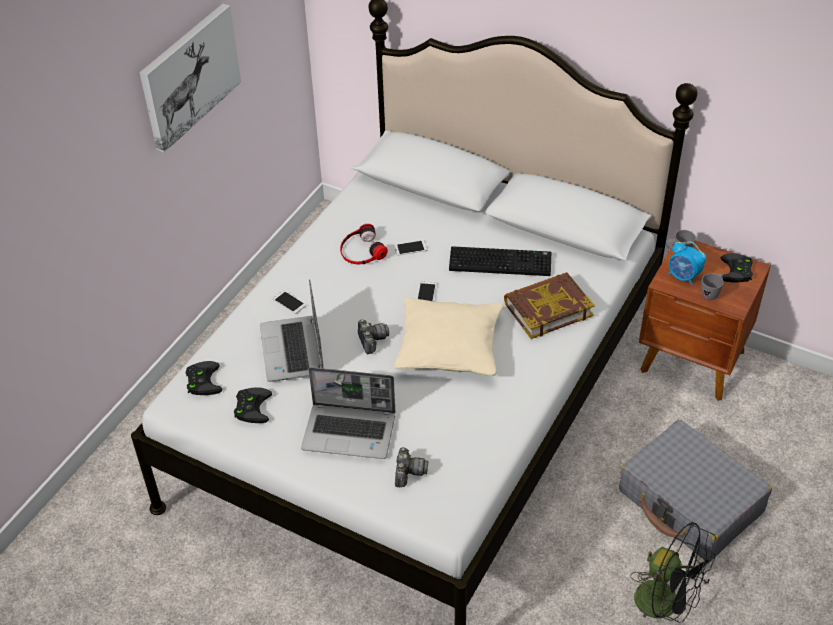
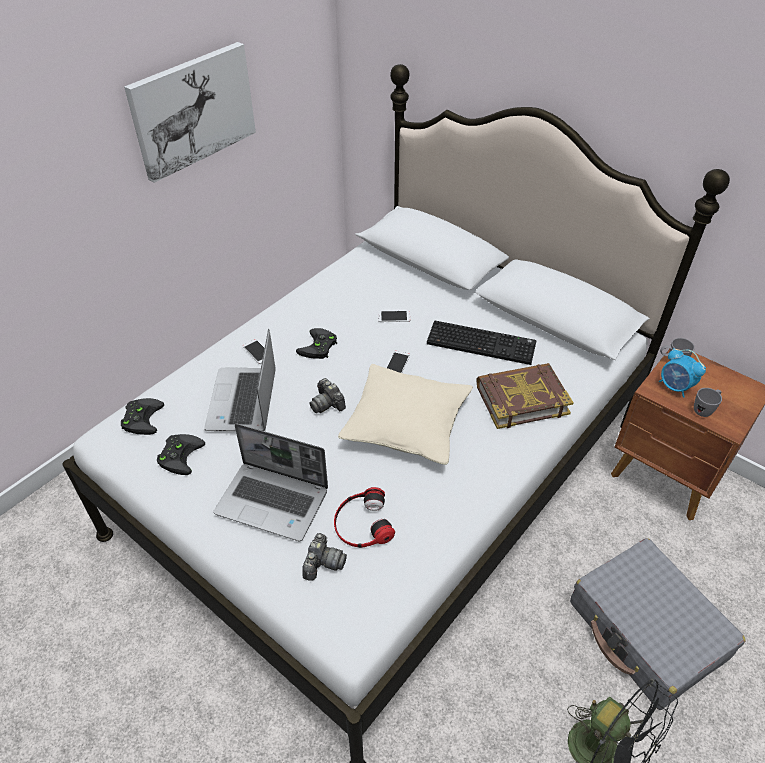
camera: 10 degrees right, 0 degrees up
headphones [340,224,388,264] -> headphones moved to [334,487,395,548]
camera [358,320,389,354] -> camera turned 150 degrees clockwise [310,378,346,413]
black game controller [721,253,753,283] -> black game controller moved to [296,328,338,359]

